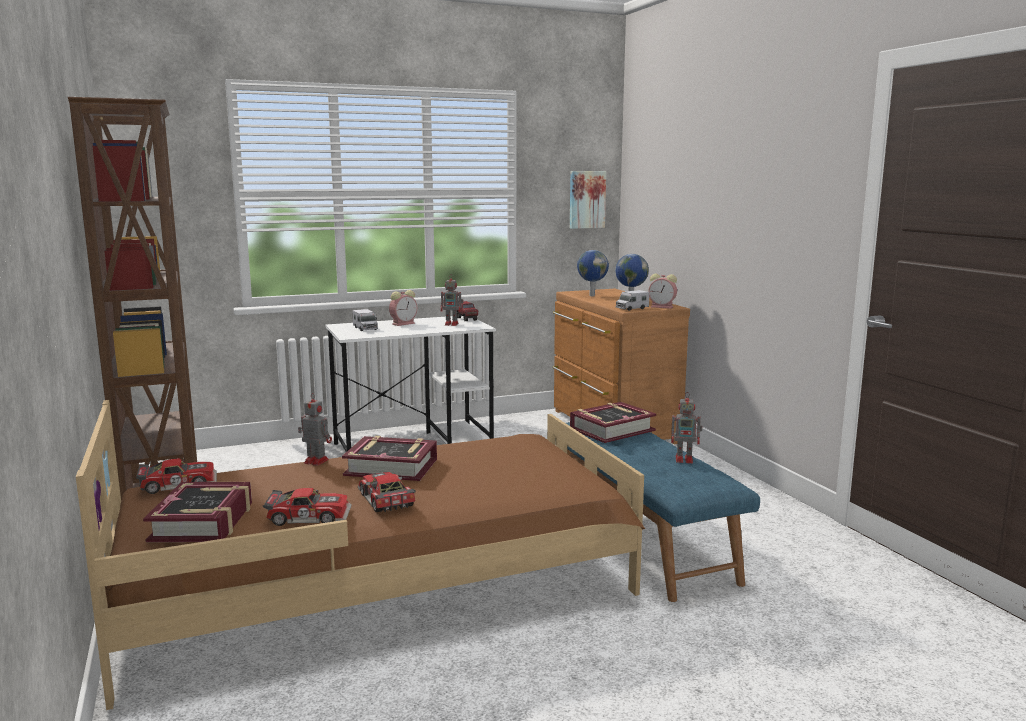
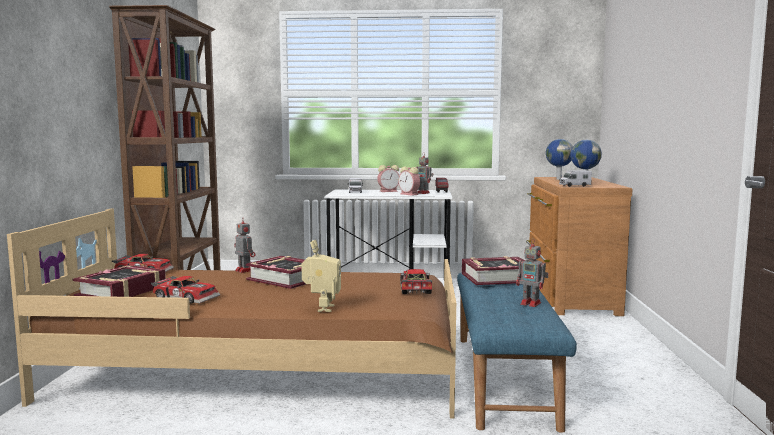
camera: 25 degrees right, 5 degrees down
toy car [358,472,416,512] -> toy car moved to [400,269,432,294]
picture [570,171,606,229] -> none
alarm clock [648,274,677,309] -> alarm clock moved to [399,167,420,196]
none -> toy robot [301,240,341,312]

